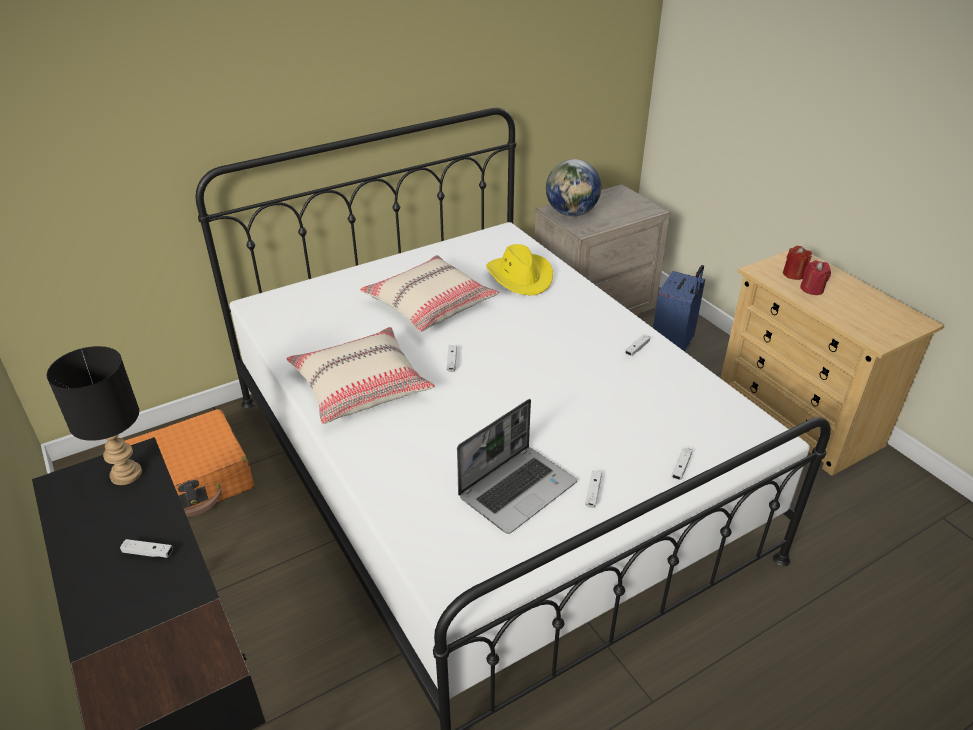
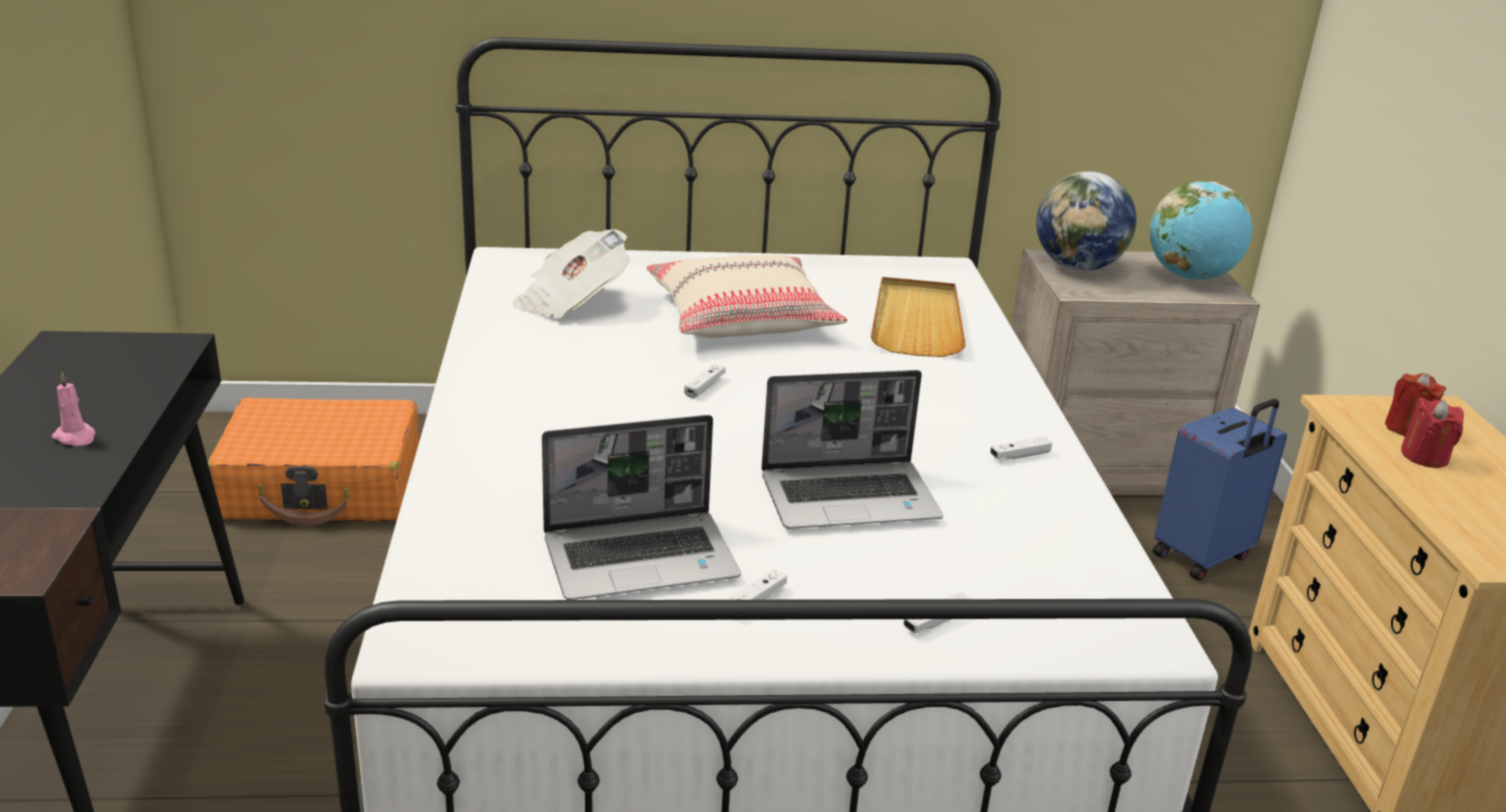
camera: 25 degrees right, 10 degrees down
black table lamp [47,346,142,485] -> none
white game controller [120,539,173,558] -> pink candle [52,372,96,446]
beige pillow [286,327,435,424] -> none
yellow hat [486,244,553,295] -> beige tray [871,277,966,357]
none -> newspaper [513,229,630,318]
none -> laptop [761,370,943,529]
none -> globe [1150,181,1252,280]

